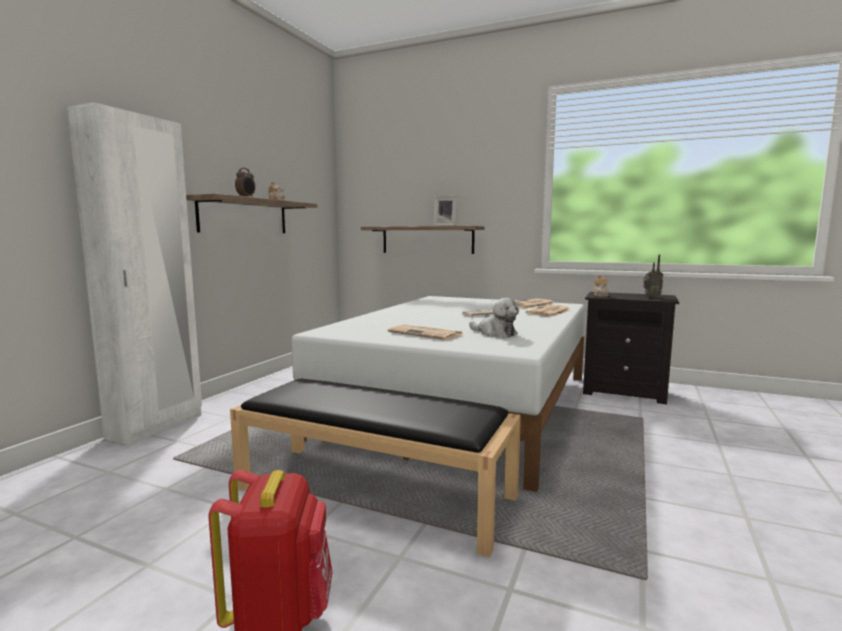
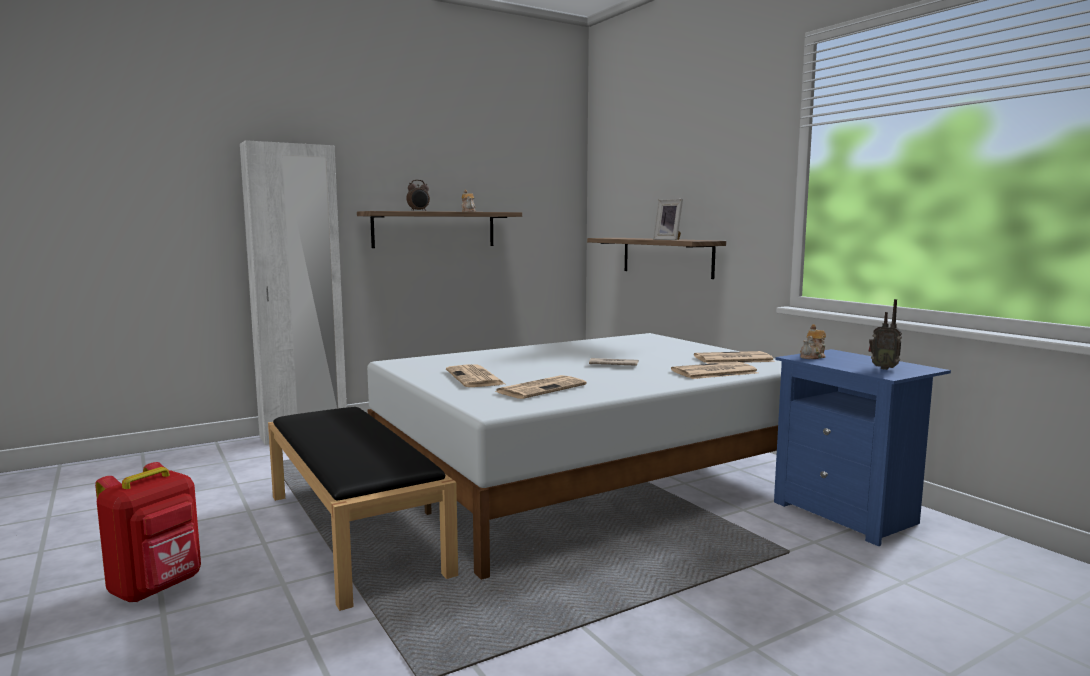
camera: 35 degrees right, 0 degrees up
plush toy [469,298,519,337] -> newspaper [495,375,587,399]
black nightstand [583,292,679,404] -> blue nightstand [774,349,951,546]

